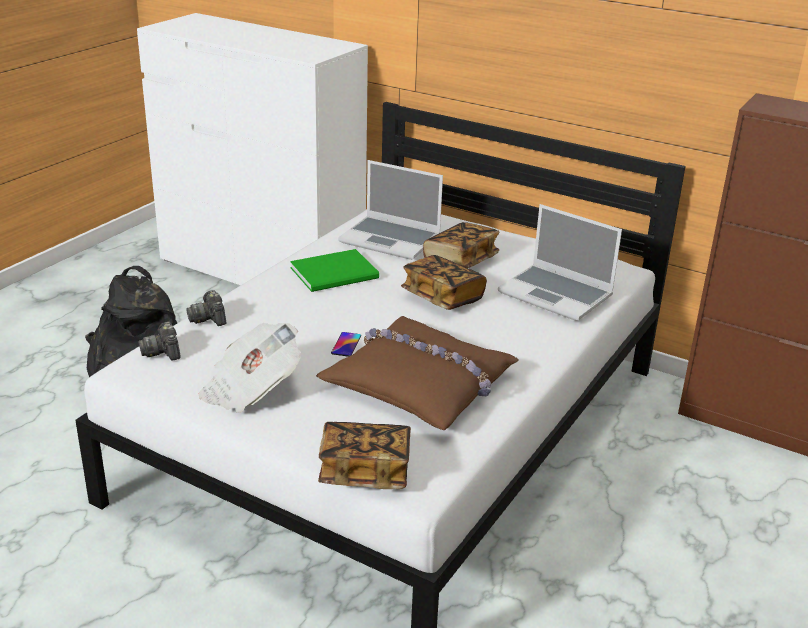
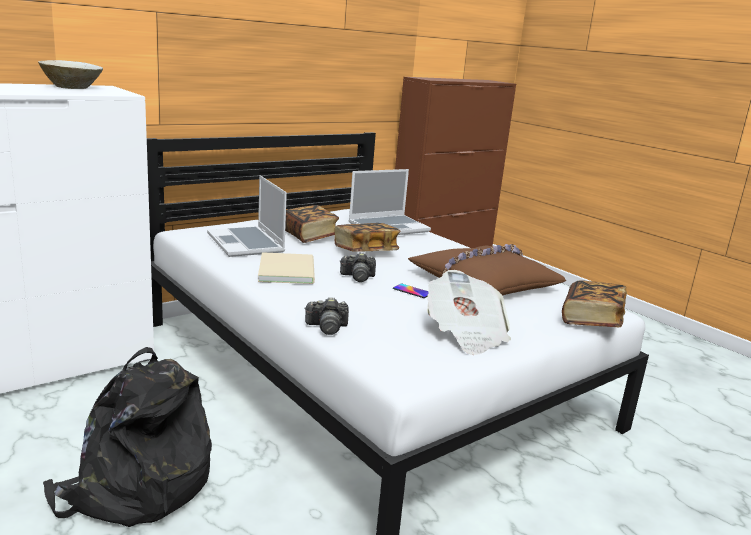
camera: 70 degrees left, 10 degrees down
camera [138,321,181,361] -> camera moved to [340,252,376,282]
green book [290,249,379,292] -> beige book [258,252,315,284]
laptop [338,160,443,260] -> laptop turned 105 degrees clockwise [207,175,287,257]
none -> beige bowl [38,60,103,89]

